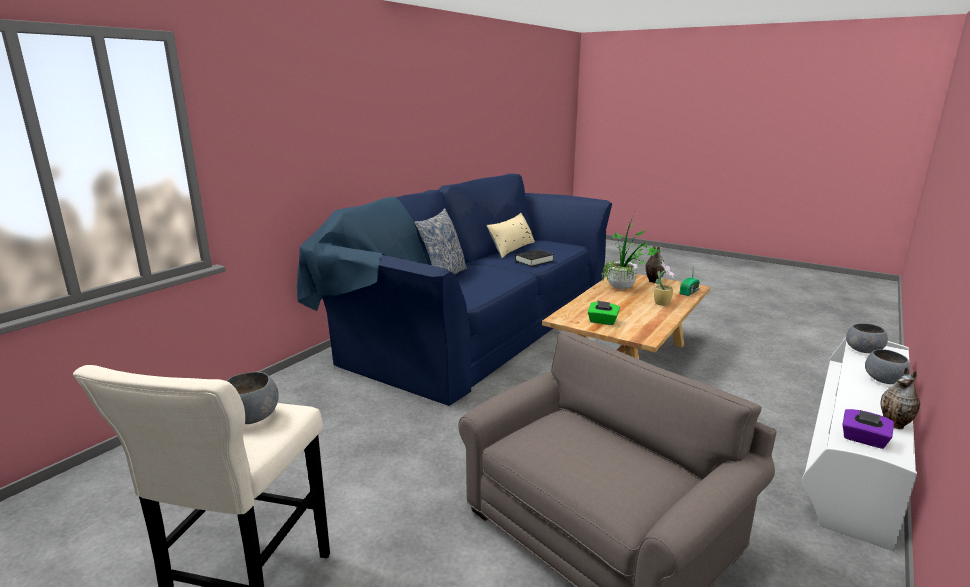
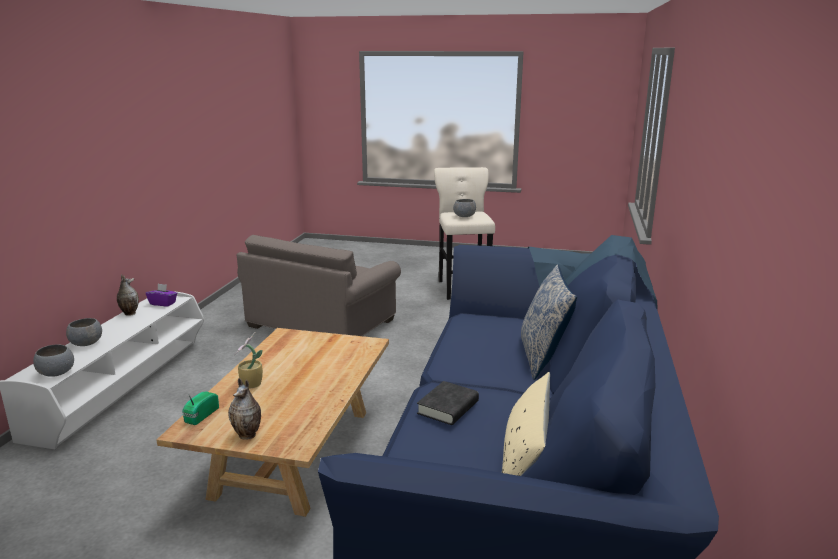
camera: 160 degrees right, 0 degrees up
green tissue box [588,300,620,325] -> none
potted plant [602,214,660,289] -> none

